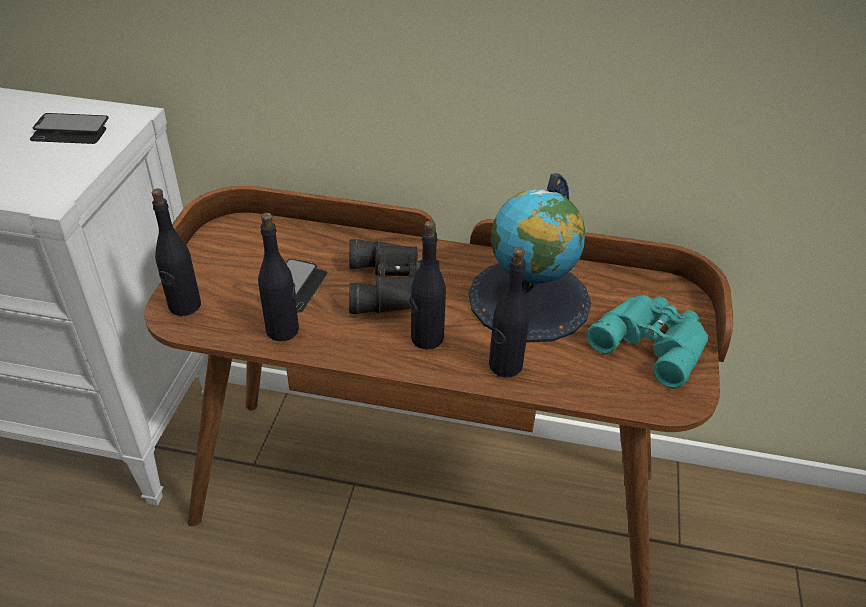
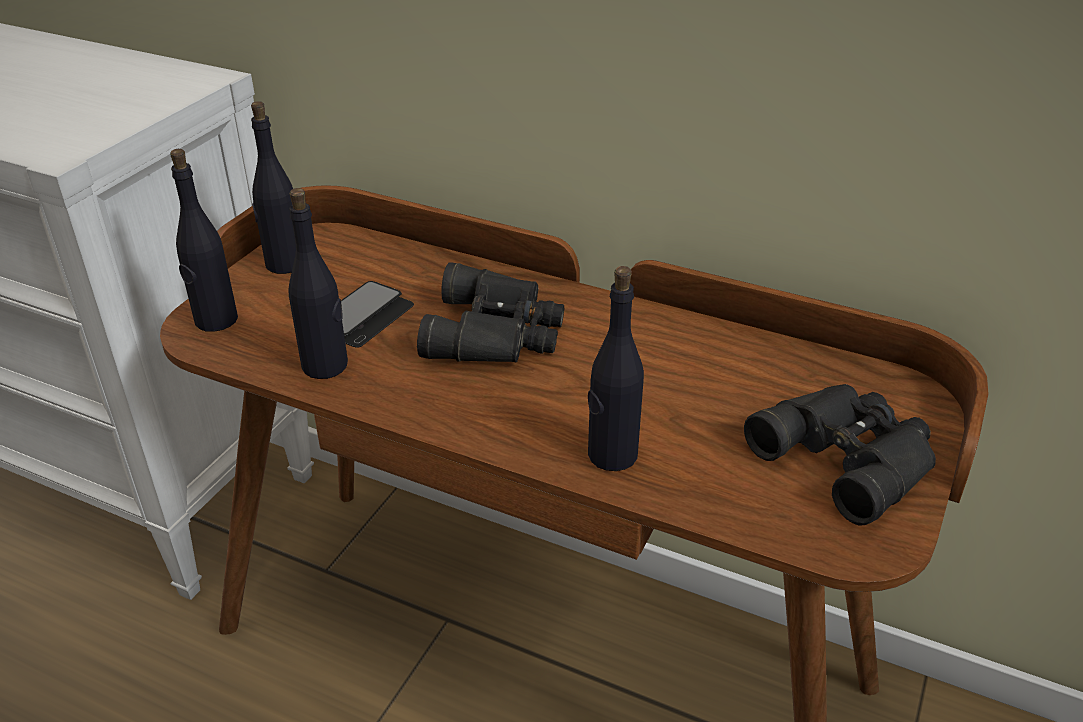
camera: 15 degrees right, 5 degrees down
phone [30,113,109,144] -> none
black bottle [410,221,446,350] -> black bottle moved to [251,101,296,274]
globe [468,173,591,342] -> none
turquoise binoculars [587,295,708,389] -> black binoculars [744,384,936,526]

